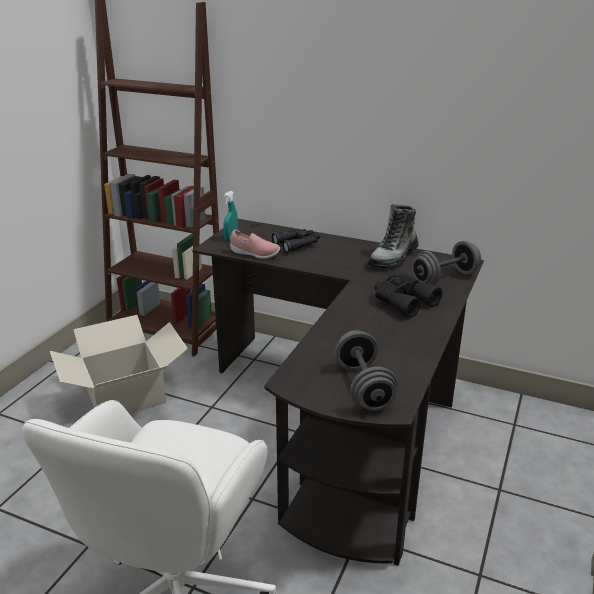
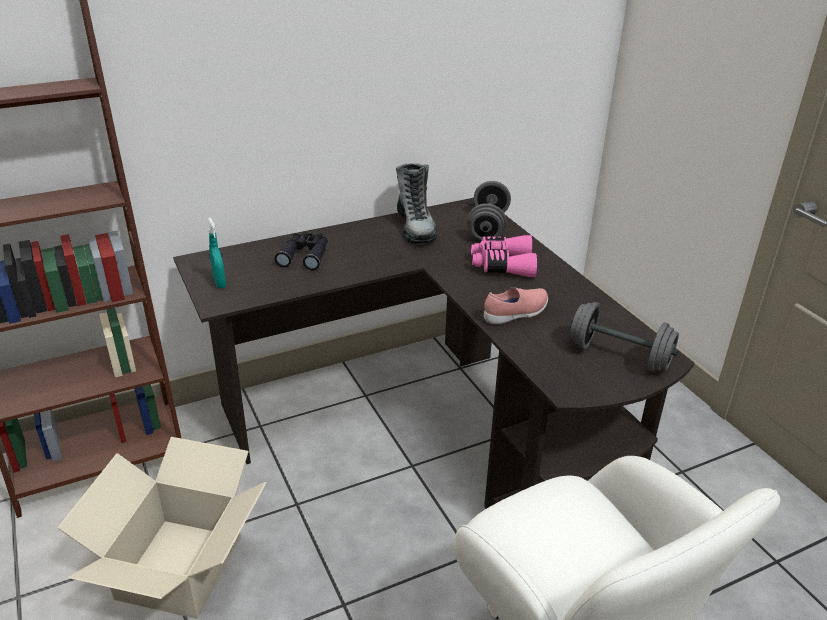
camera: 50 degrees left, 5 degrees up
pink shoe [230,230,280,259] -> pink shoe moved to [484,287,548,324]
black binoculars [375,273,442,318] -> pink binoculars [471,235,537,277]

